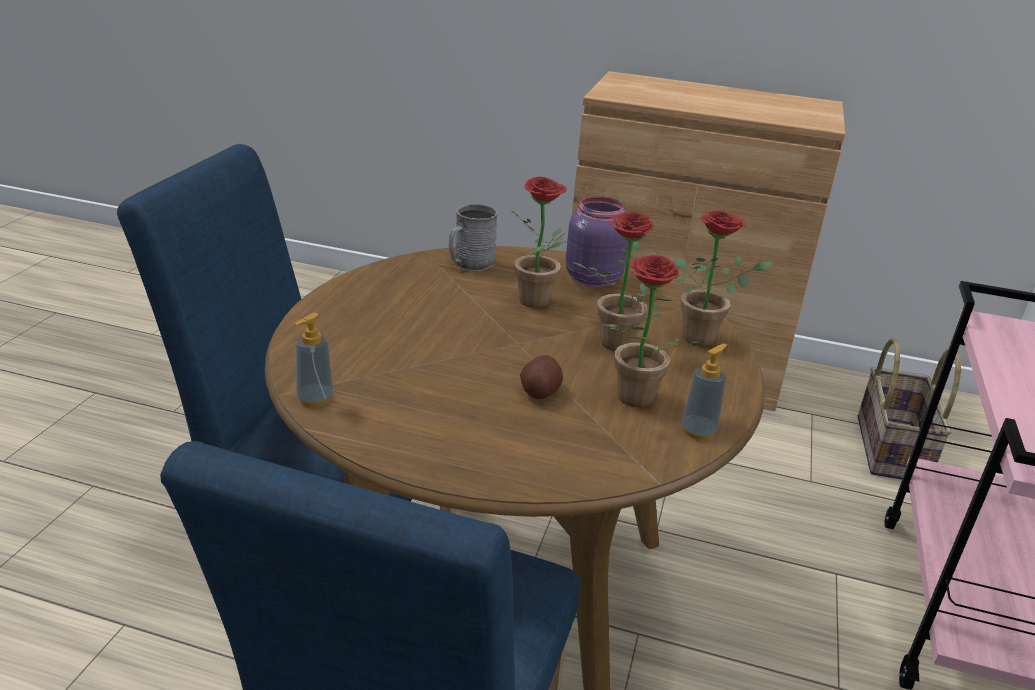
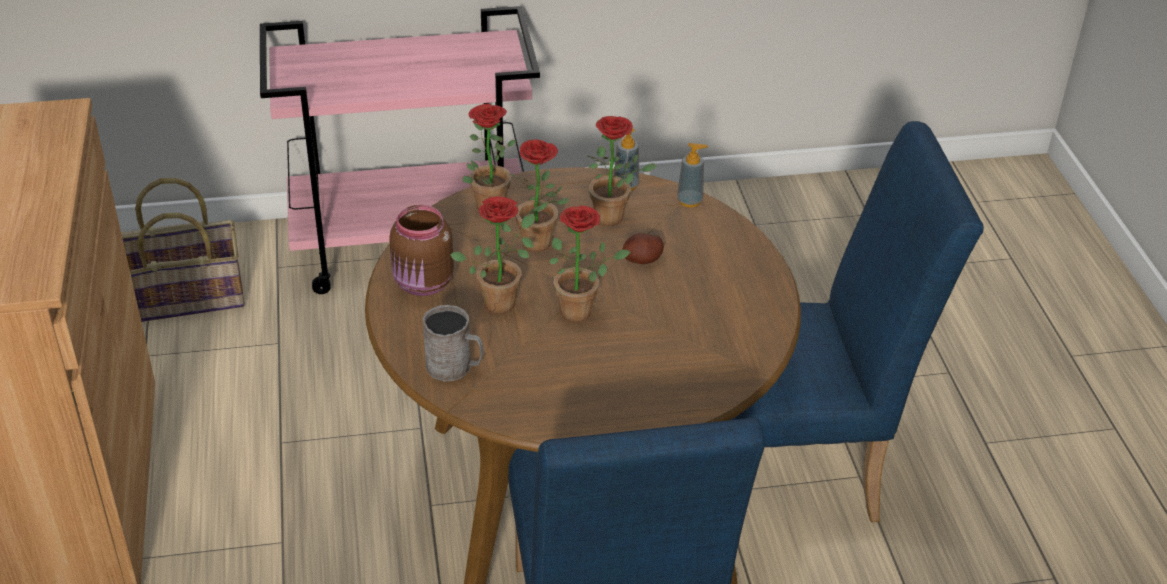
camera: 115 degrees left, 10 degrees up
soap dispenser [295,313,334,407] -> soap dispenser moved to [677,143,708,207]
purple jar [565,196,629,287] -> brown jar [389,205,454,296]
none -> potted plant [549,206,630,322]

